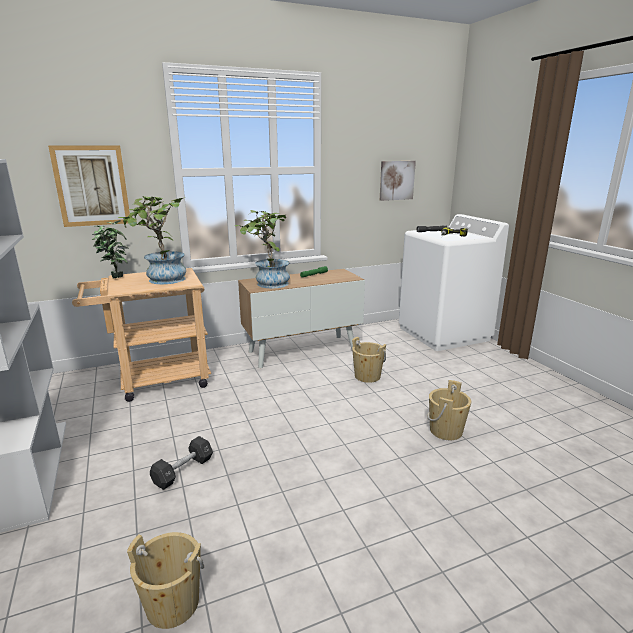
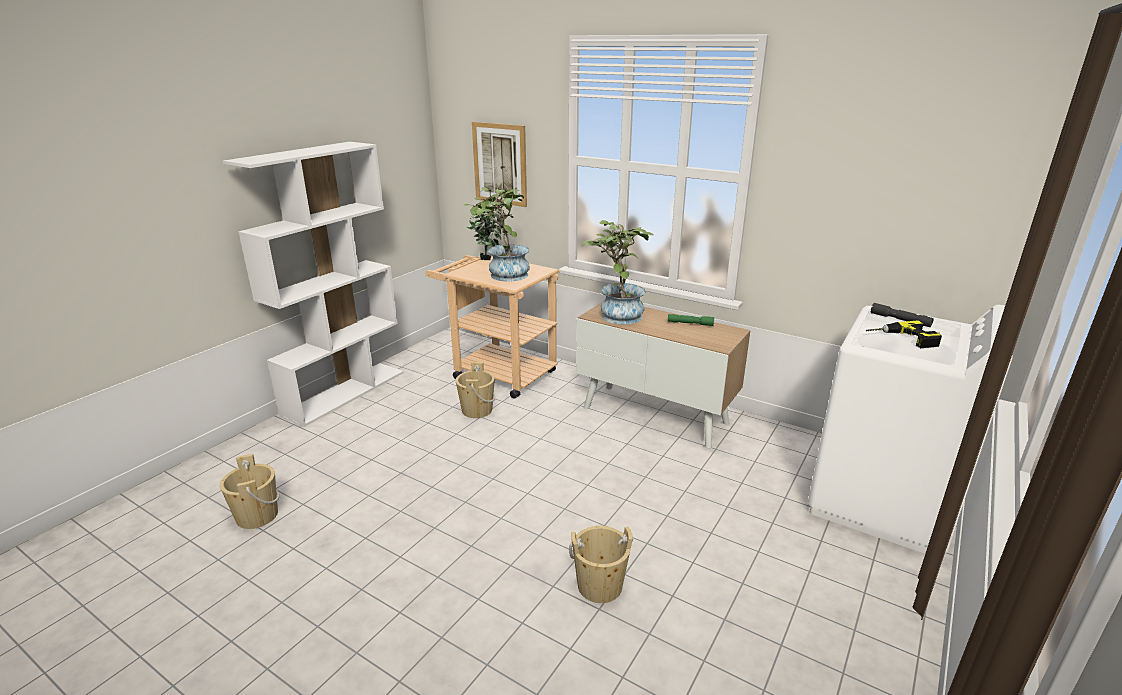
camera: 55 degrees right, 5 degrees up
black dumbbell [150,436,213,490] -> none
beige bucket [352,337,386,383] -> beige bucket moved to [456,362,495,418]
picture [380,161,416,201] -> none

